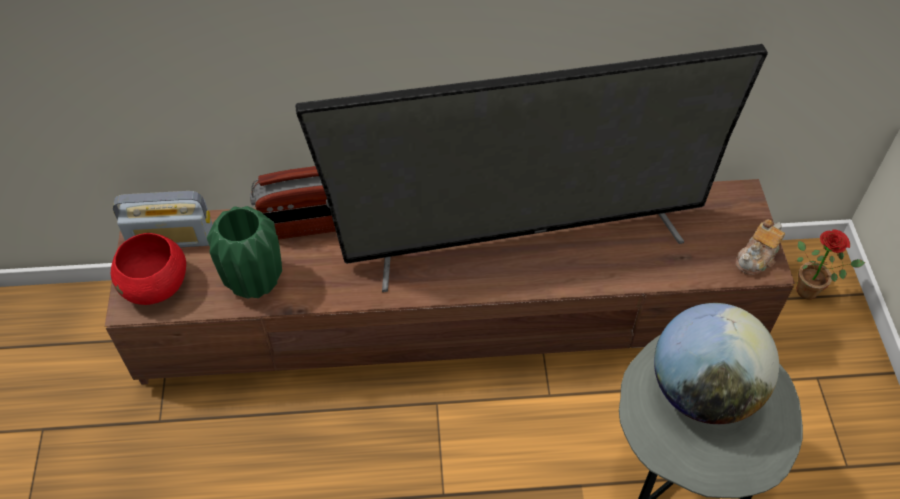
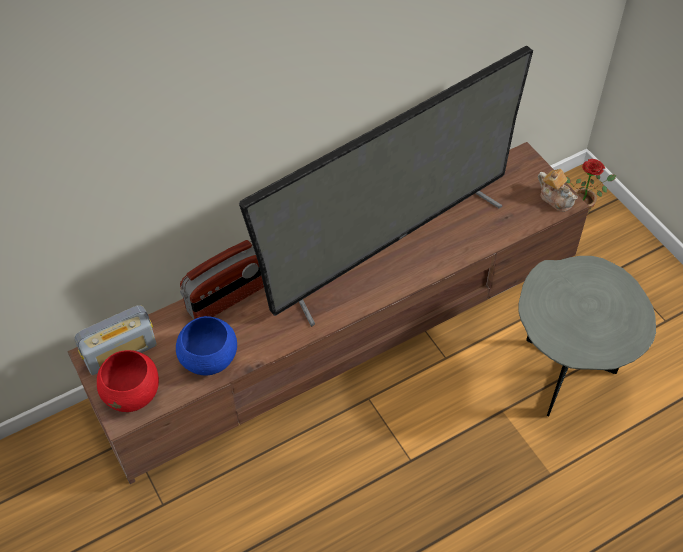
camera: 25 degrees left, 0 degrees up
green vase [207,206,282,298] -> blue bowl [176,316,237,375]
globe [654,303,779,424] -> none
teapot [736,219,785,275] -> teapot turned 60 degrees counterclockwise [538,169,578,212]

